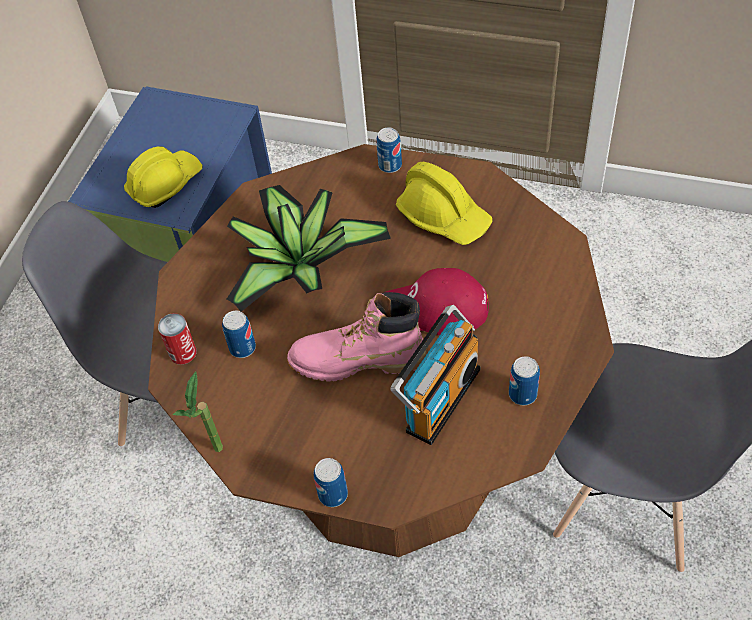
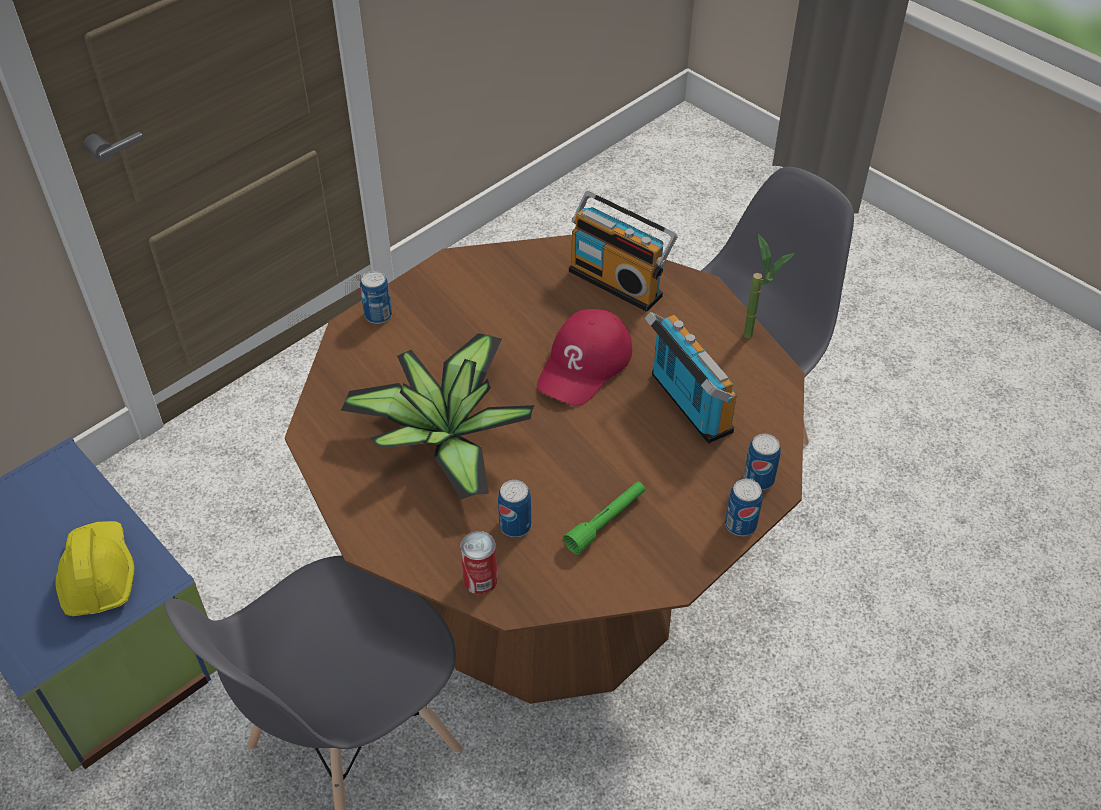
camera: 65 degrees left, 5 degrees down
potted plant [173,372,223,452] -> potted plant moved to [743,234,795,338]
pink boot [287,292,427,382] -> none
yellow hard hat [396,162,492,245] -> none
can [509,356,540,405] -> can moved to [744,434,781,490]
none -> green flashlight [563,481,645,555]
none -> radio [569,191,678,312]

